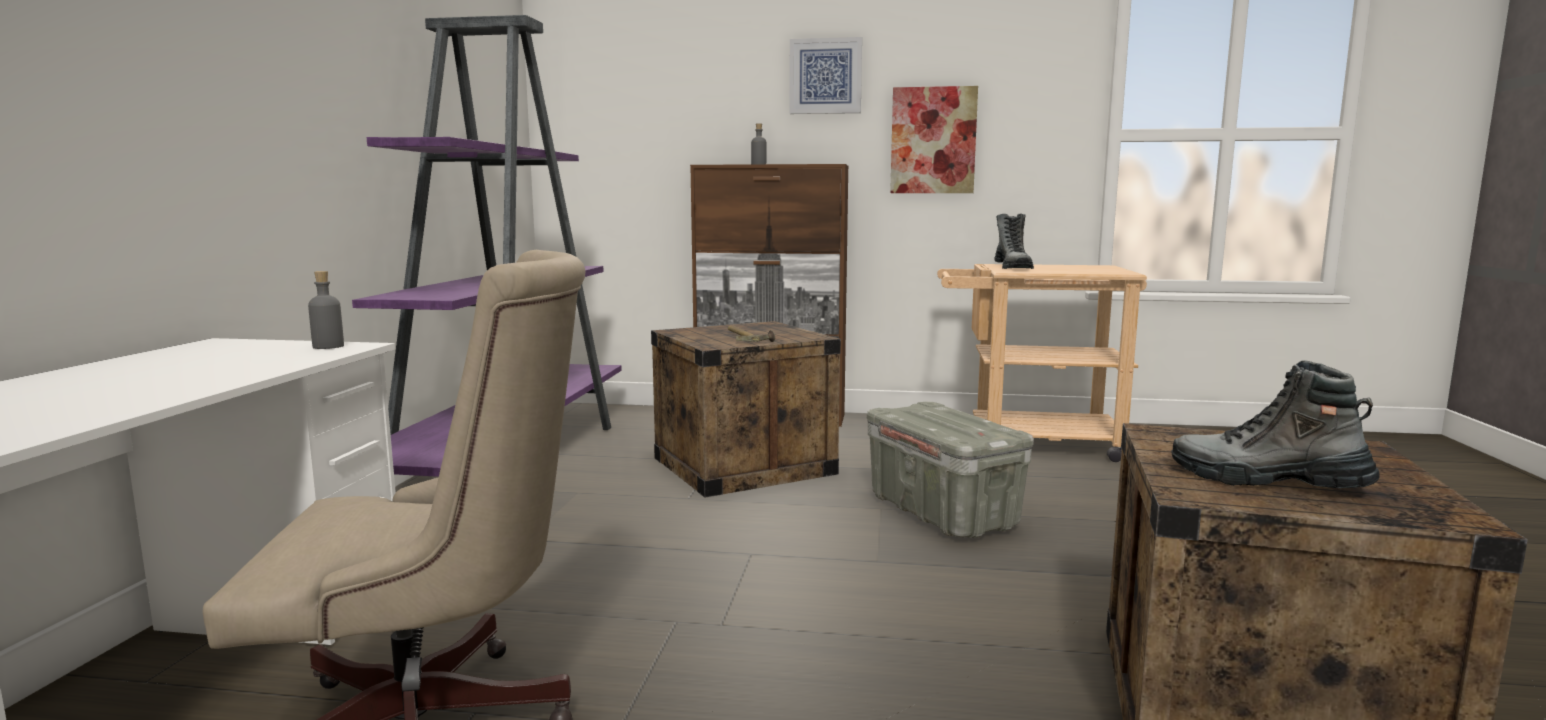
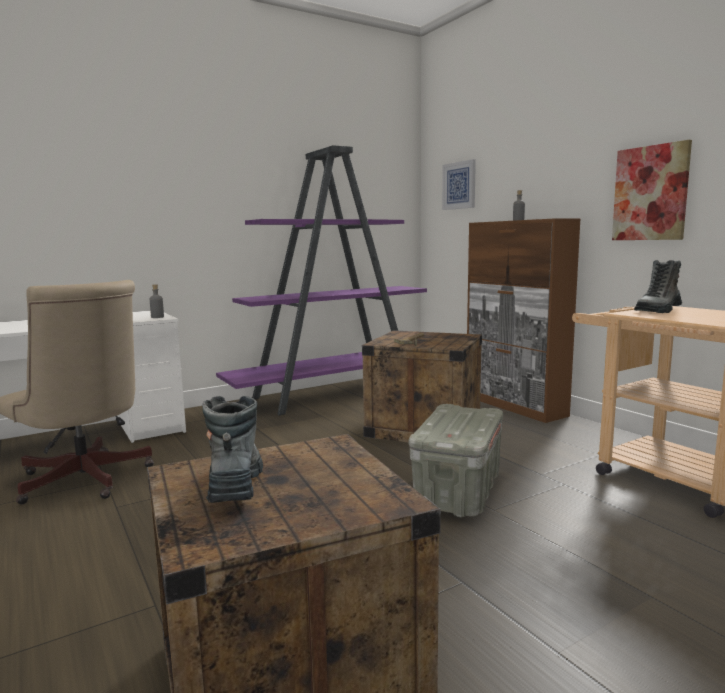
camera: 50 degrees right, 0 degrees up
picture [789,37,862,114] -> picture moved to [442,159,476,210]

